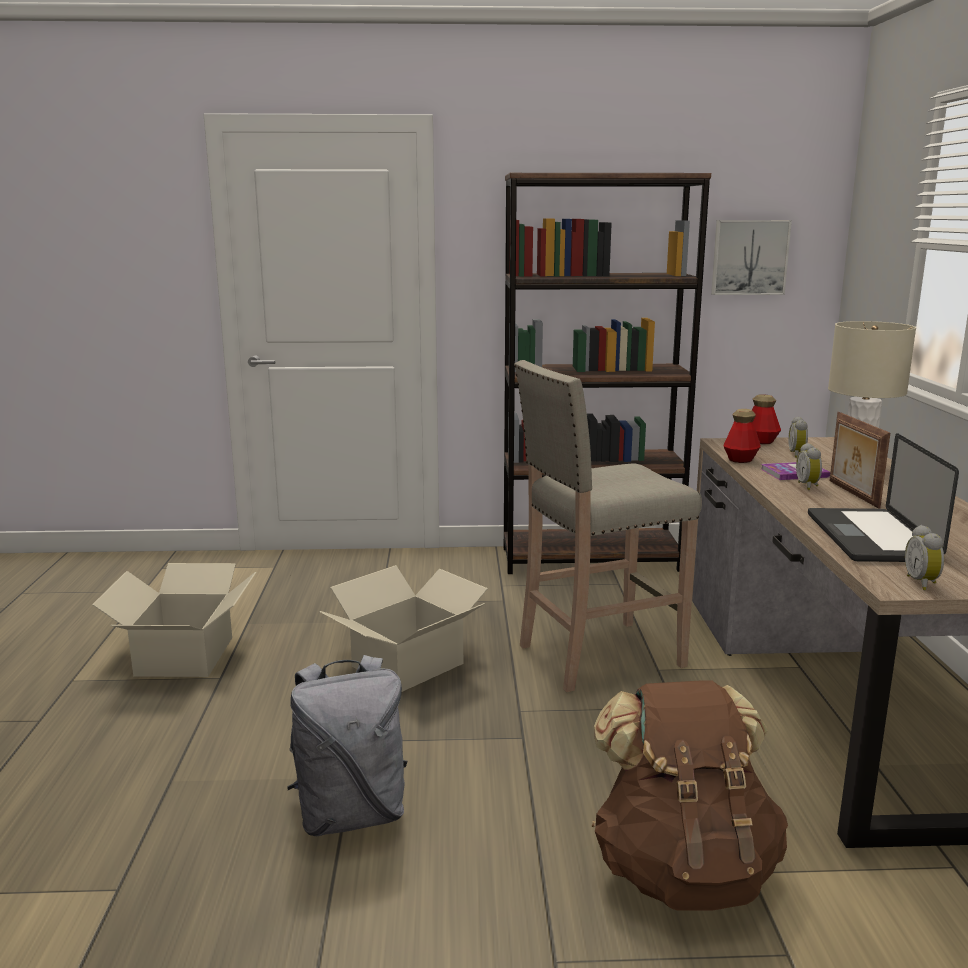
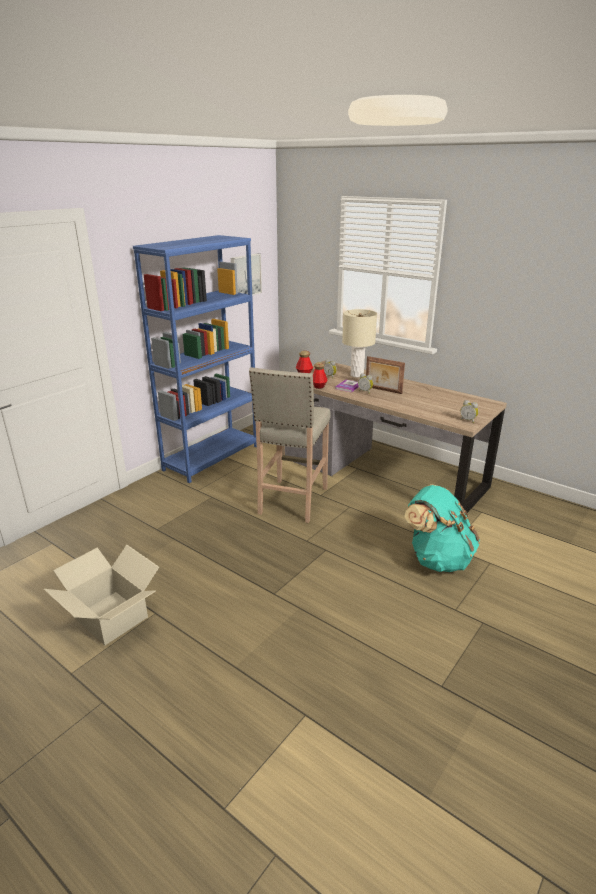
camera: 50 degrees left, 10 degrees up
grey backpack [287,655,408,836] -> none
cardboard box [319,565,488,692] -> none
brown bookcase [504,173,711,574] -> blue bookcase [133,235,257,483]
brown backpack [592,680,788,911] -> turquoise backpack [404,484,480,572]
laptop [808,433,959,562] -> none

